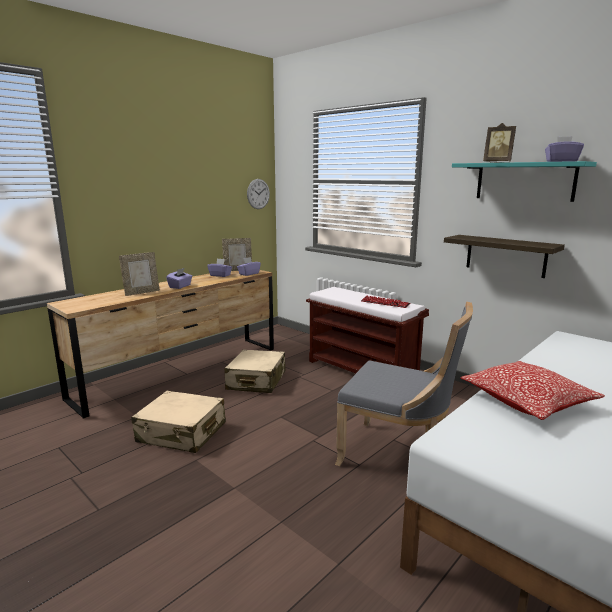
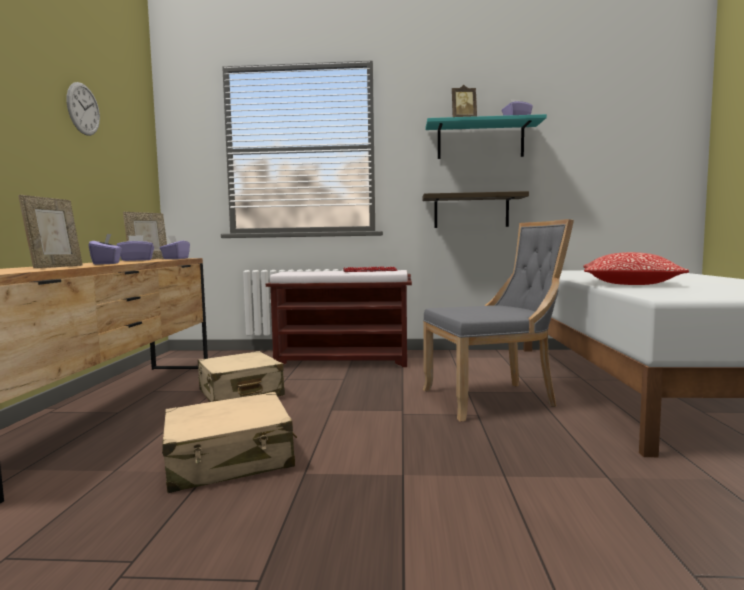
camera: 40 degrees left, 10 degrees down
wall clock [247,179,270,209] -> wall clock moved to [67,82,100,136]

